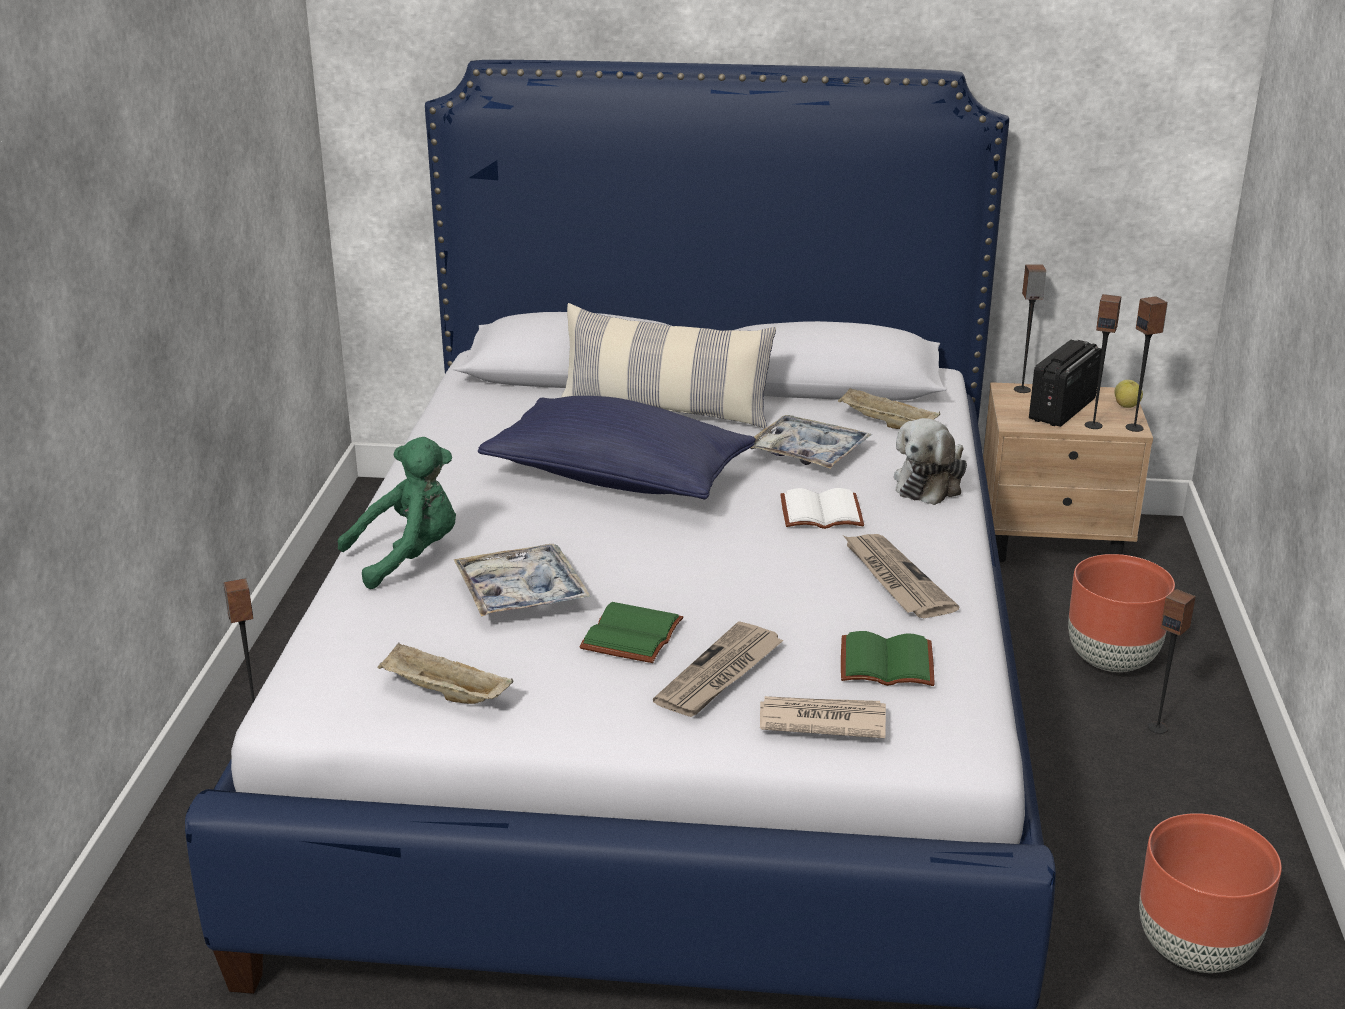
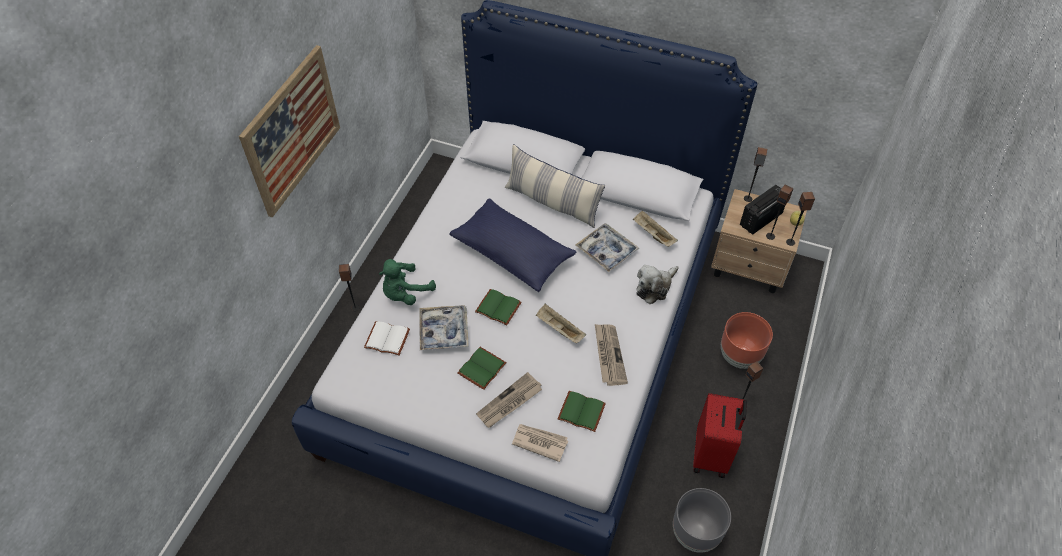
camera: 15 degrees right, 25 degrees up
green plush toy [338,437,456,589] -> green plush toy turned 150 degrees clockwise [379,259,436,305]
beige tray [378,642,513,704] -> beige tray moved to [536,303,586,343]
white book [780,488,864,529] -> white book moved to [364,321,410,355]
brown planter [1139,813,1282,973] -> grey planter [673,488,731,553]
none -> picture [239,45,340,217]
none -> green book [475,289,521,325]
none -> red suitcase [693,393,747,478]

